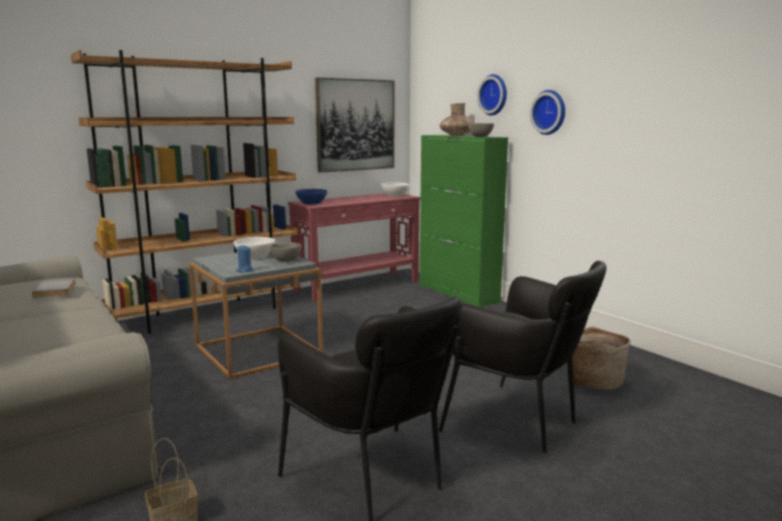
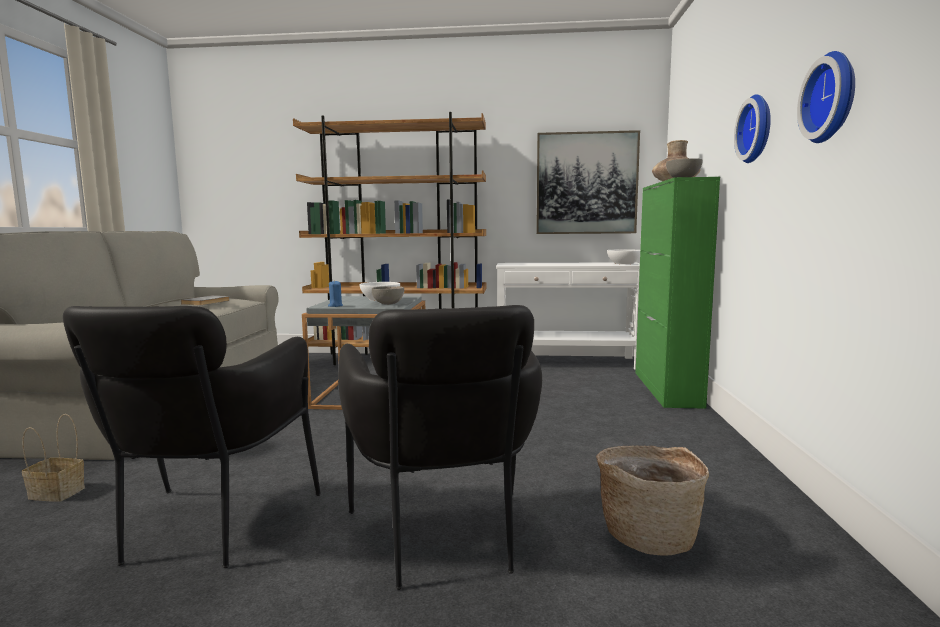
camera: 40 degrees right, 5 degrees down
red console table [288,193,421,302] -> white console table [496,262,640,370]
blue bowl [295,189,327,204] -> none
wall clock [477,74,507,115] -> wall clock moved to [797,51,855,143]

